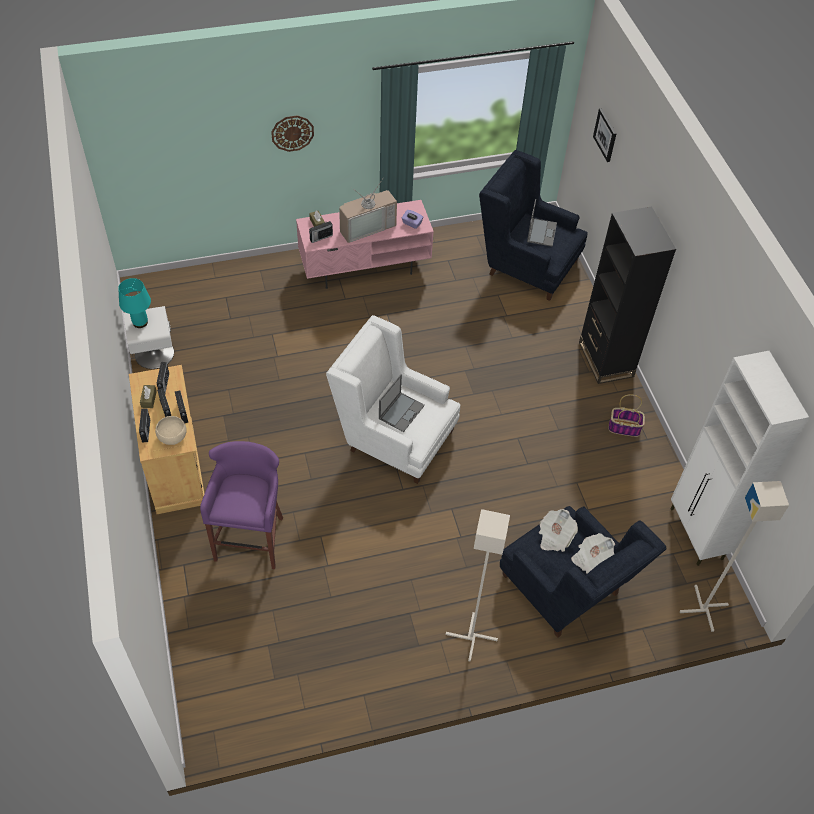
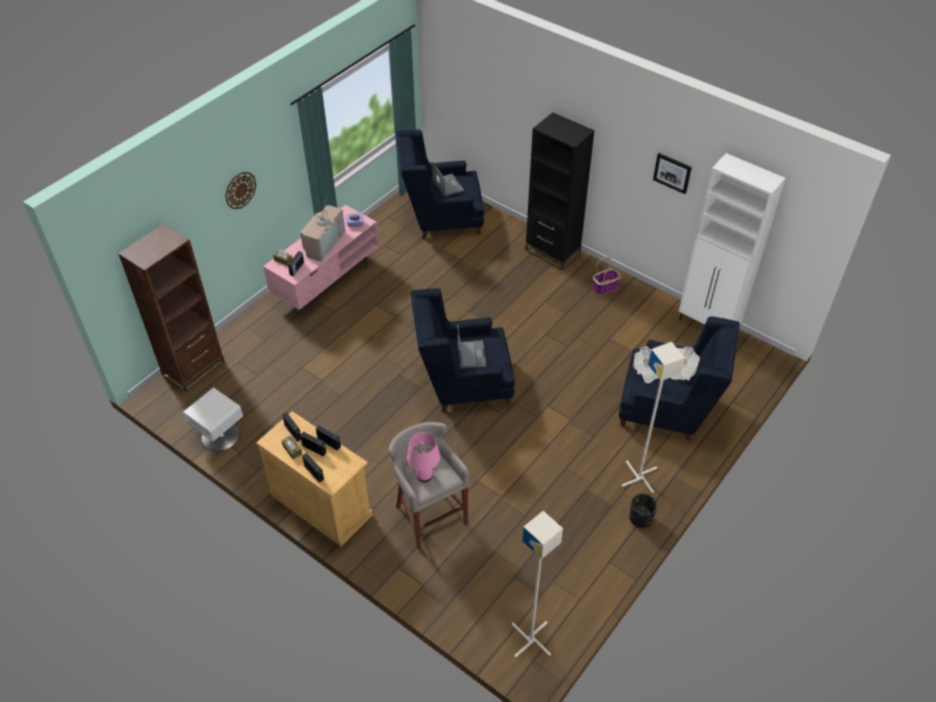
camera: 35 degrees left, 5 degrees down
turquoise table lamp [118,278,151,328] -> none
beige bowl [155,416,187,445] -> none
purple stool [200,441,283,569] -> grey stool [389,422,469,549]
white armchair [326,315,460,484] -> blue armchair [410,288,515,412]
picture [593,108,617,162] -> picture moved to [653,153,692,194]
grey floor lamp [680,481,789,632] -> grey floor lamp moved to [511,511,563,658]
none -> brown bookcase [118,223,224,392]
none -> pink table lamp [407,432,440,482]
none -> black planter [630,493,657,528]

